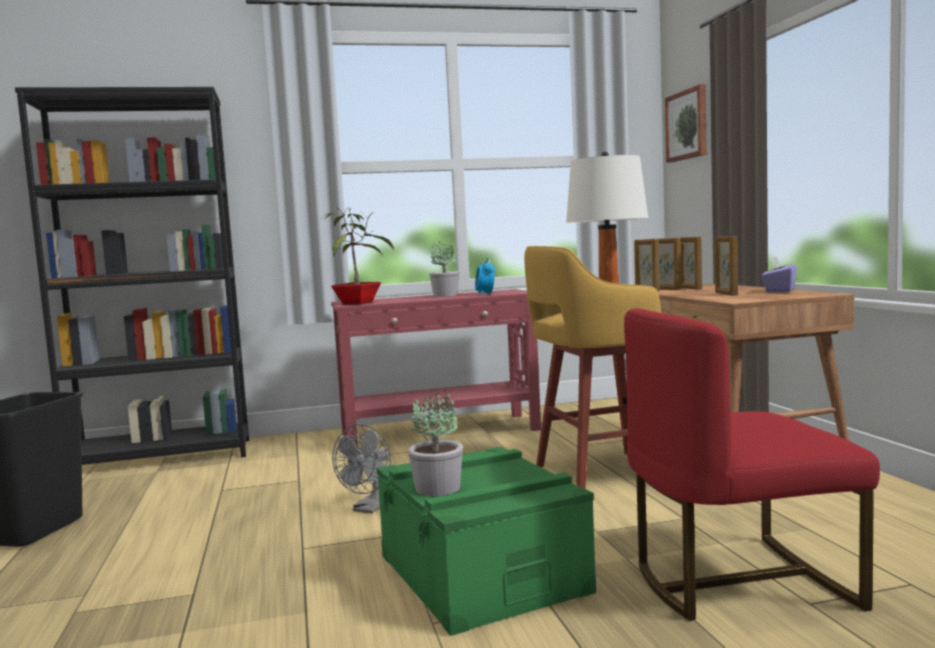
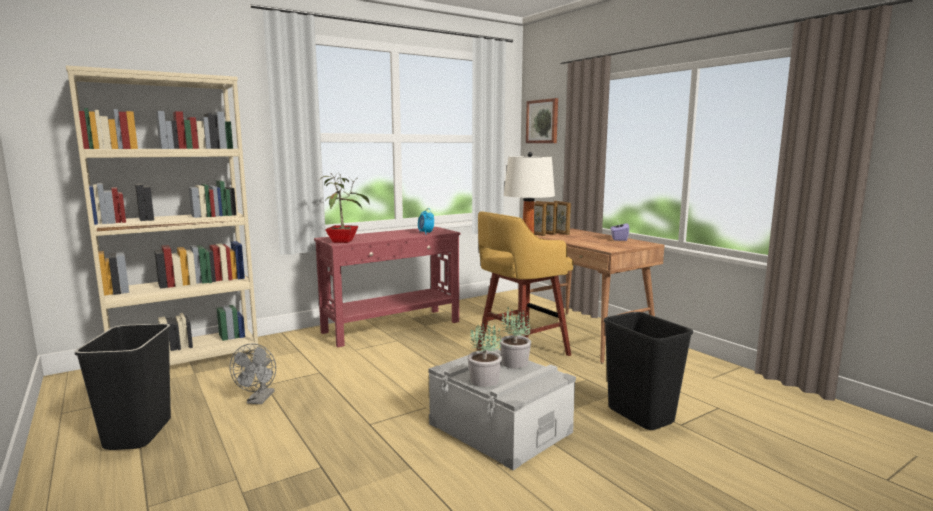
camera: 20 degrees left, 5 degrees up
black bookcase [15,87,249,465] -> beige bookcase [66,65,258,366]
grey fan [332,424,391,514] -> grey fan moved to [230,343,276,404]
green storage box [377,447,596,636] -> grey storage box [428,348,576,470]
potted plant [430,241,459,297] -> potted plant moved to [500,307,531,369]
red chair [624,308,880,621] -> black trash can [604,312,693,430]
picture frame [715,236,738,296] -> none

